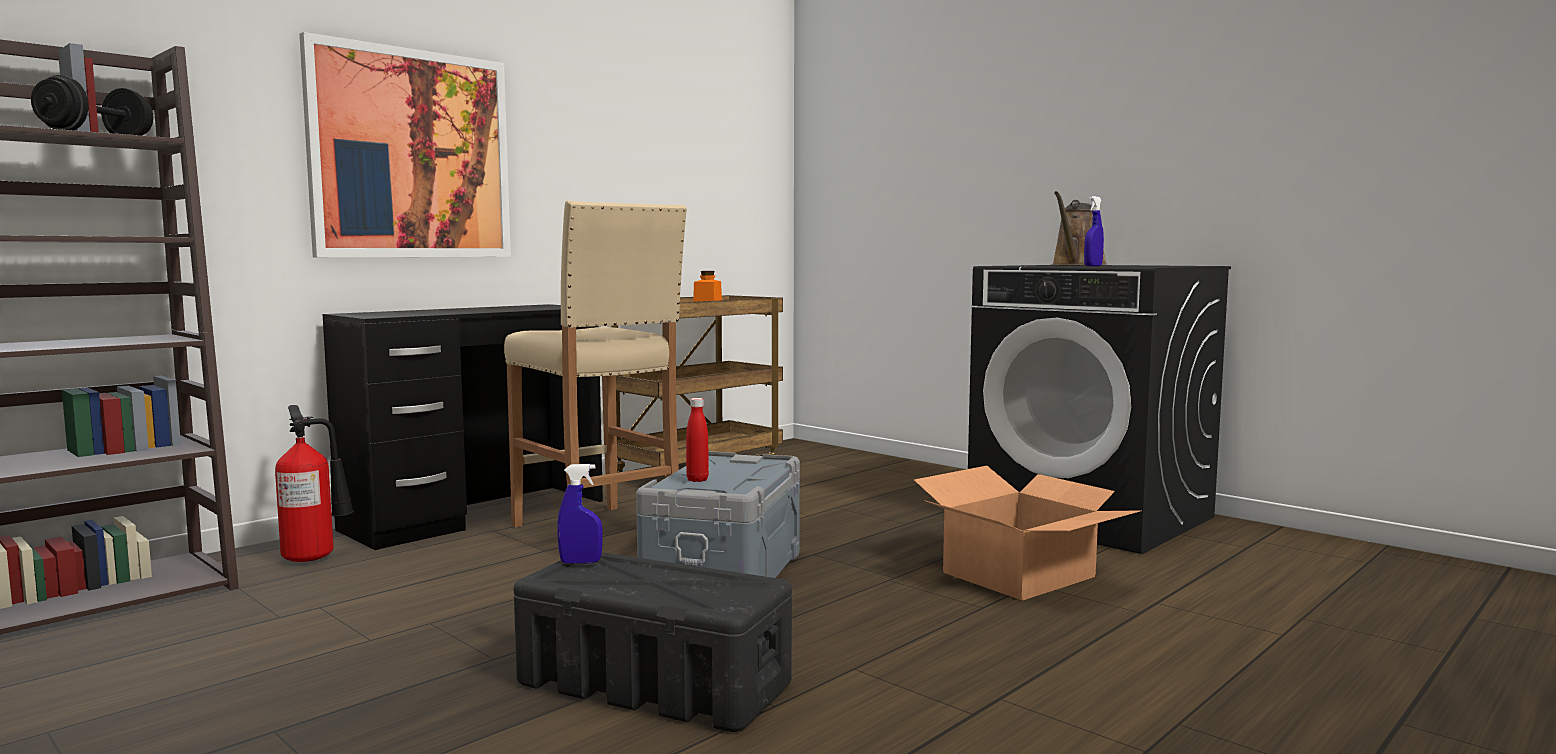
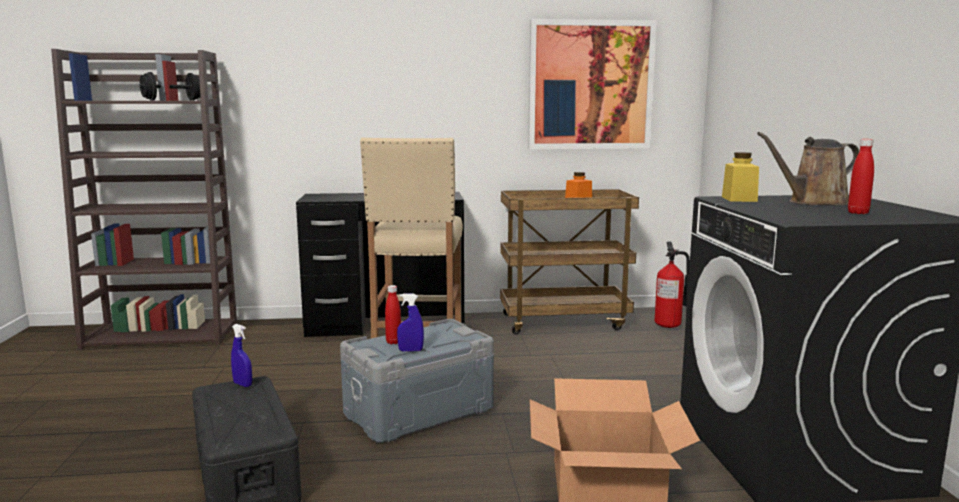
camera: 40 degrees right, 5 degrees up
fire extinguisher [275,405,354,562] -> fire extinguisher moved to [655,241,690,328]
picture [299,32,511,257] -> picture moved to [528,19,657,149]
blue spray bottle [1084,196,1104,266] -> blue spray bottle moved to [397,294,424,352]
none -> yellow jar [722,152,759,202]
none -> red bottle [848,139,874,214]

